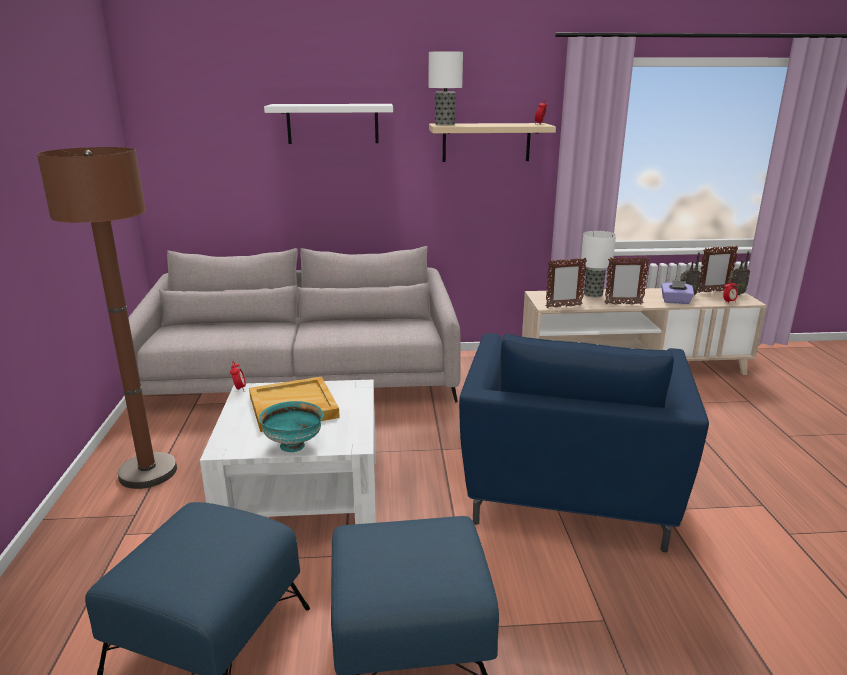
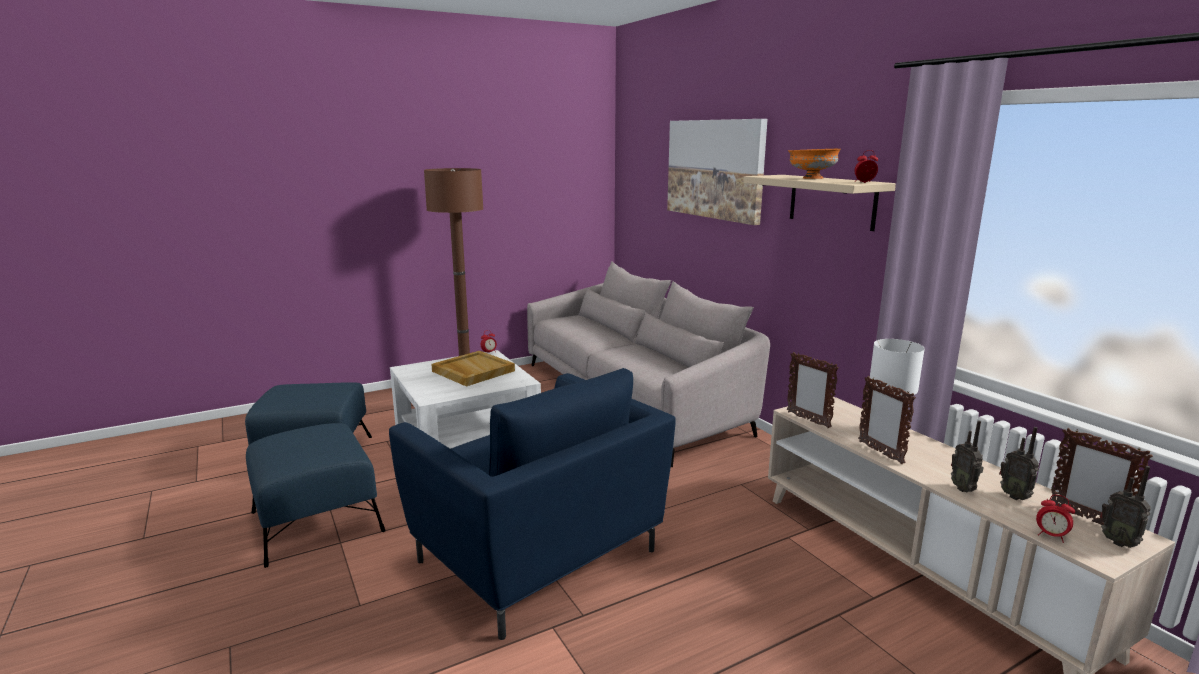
camera: 65 degrees right, 5 degrees down
turquoise bowl [259,401,323,452] -> none
white shelf [264,104,393,144] -> picture [667,119,768,225]
table lamp [429,51,463,125] -> none
blue armchair [459,333,709,552] -> blue armchair turned 120 degrees counterclockwise [389,368,676,640]
purple tissue box [661,280,694,304] -> radio [951,420,984,492]
none -> orange bowl [788,149,841,179]

